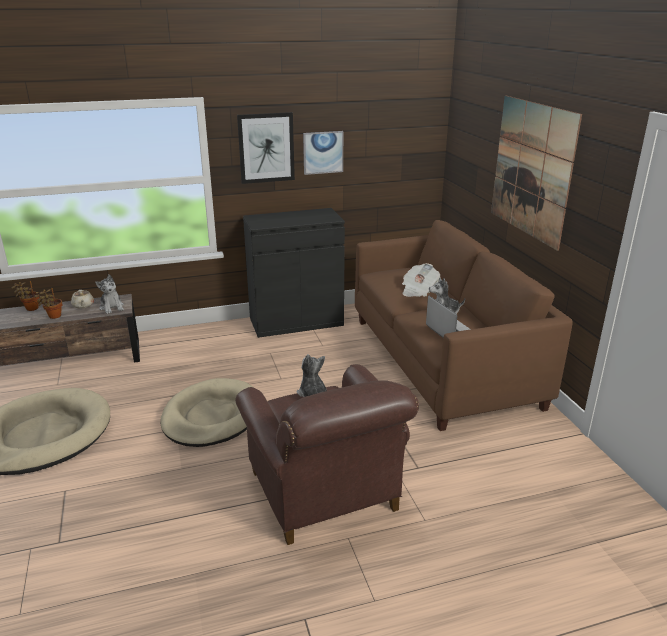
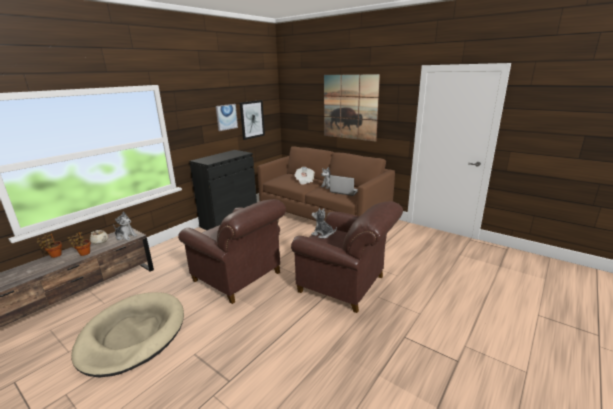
camera: 35 degrees left, 5 degrees down
beige dog bed [160,378,254,447] -> brown armchair [178,199,286,304]
picture [237,112,295,184] -> picture moved to [240,100,265,140]

